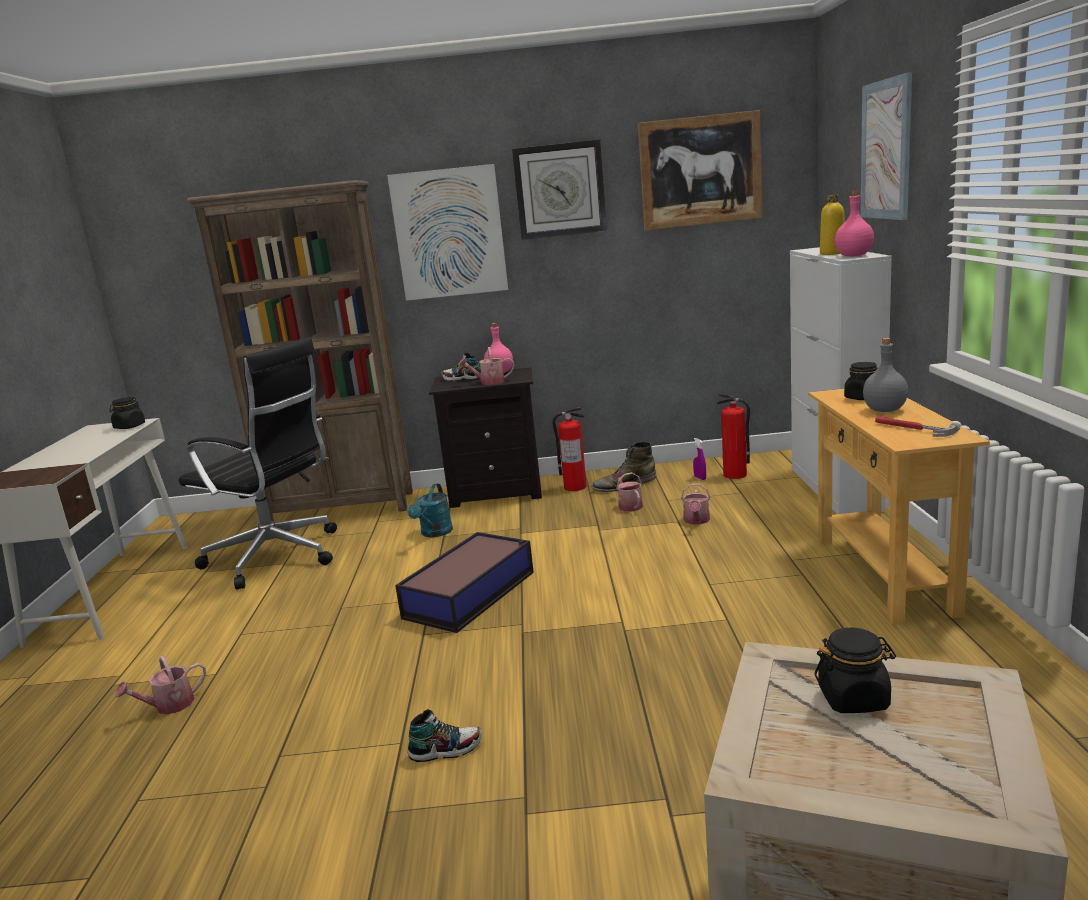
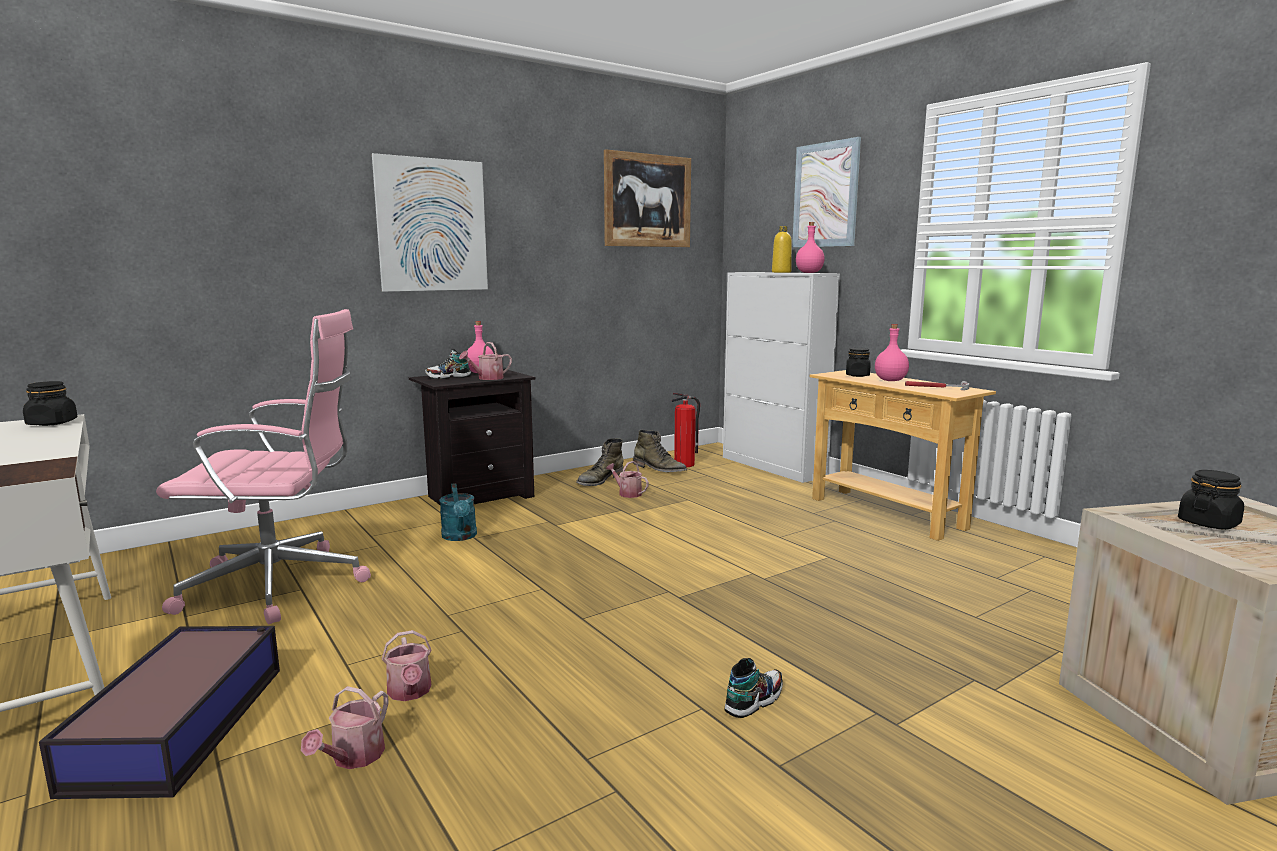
camera: 35 degrees left, 5 degrees down
black office chair [179,337,337,589] -> pink office chair [156,309,371,624]
brown bookcase [187,180,413,521] -> none
storage box [395,532,534,633] -> storage box moved to [39,626,280,799]
wall clock [512,140,607,240] -> none
fire extinguisher [552,407,587,491] -> none
watering can [681,484,710,525] -> watering can moved to [382,630,432,701]
purple spray bottle [693,438,706,480] -> green boot [633,430,687,472]
grey bottle [863,338,908,412] -> pink bottle [875,324,909,381]

